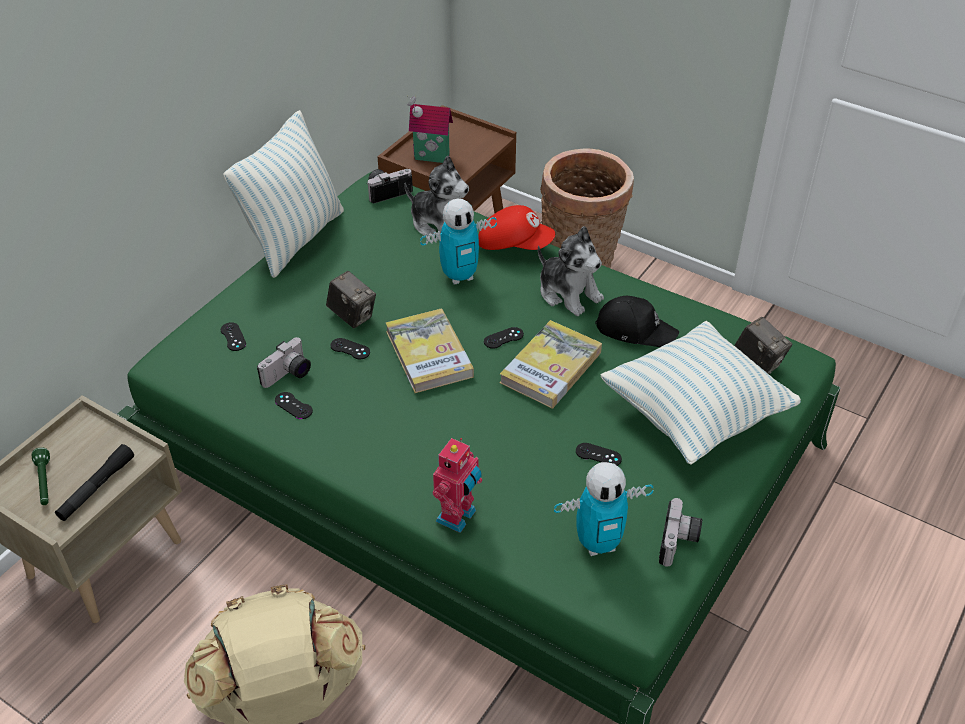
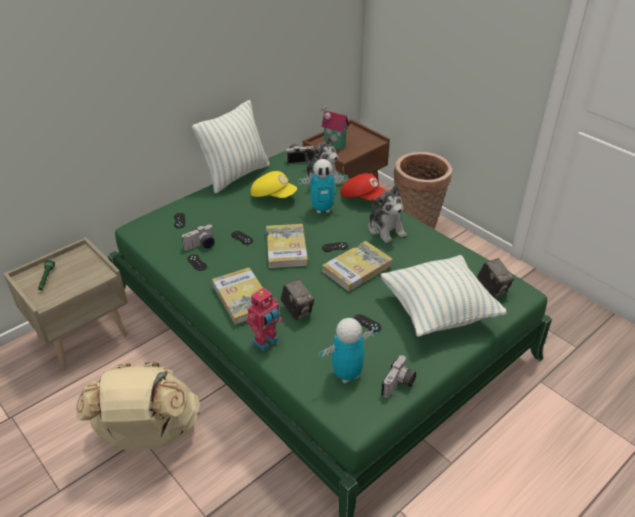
camera: 15 degrees right, 5 degrees down
black flashlight [55,444,134,521] -> none
camera [326,271,376,328] -> camera moved to [281,279,315,320]
toy robot [554,462,653,556] -> toy robot turned 150 degrees clockwise [318,318,377,383]
black cap [595,296,679,347] -> none
none -> book [212,267,263,325]
none -> yellow cap [251,171,297,198]

